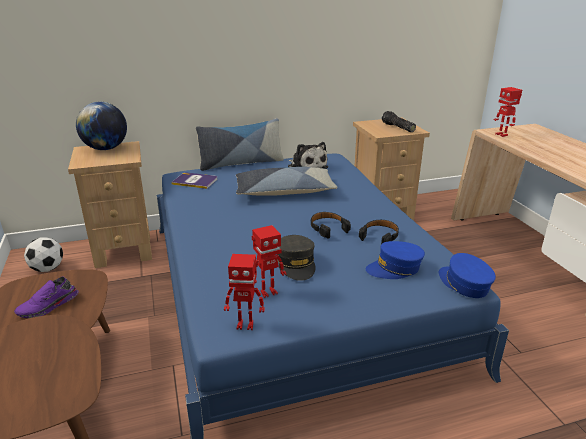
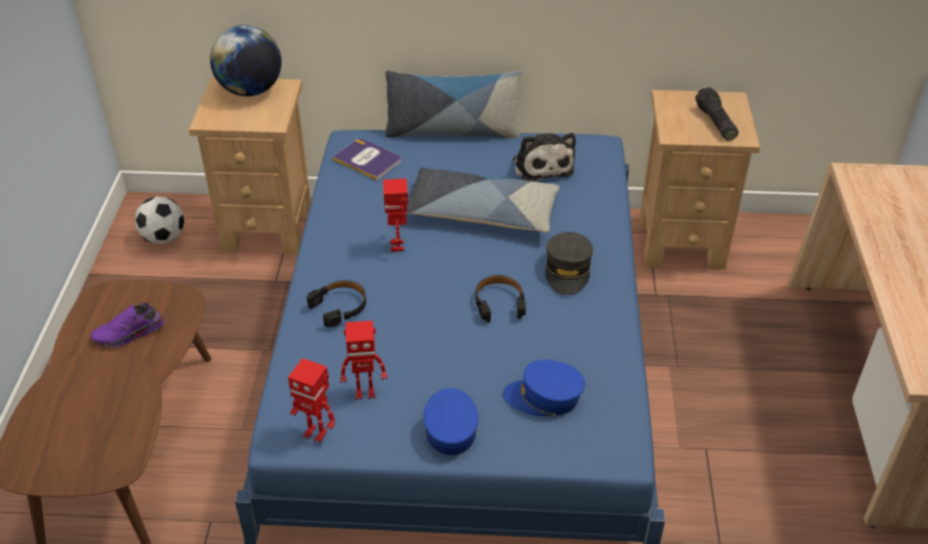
camera: 20 degrees right, 15 degrees up
grey cap [277,235,316,281] -> grey cap moved to [545,232,593,295]
black headphones [359,220,399,244] -> black headphones moved to [307,280,366,327]
blue cap [439,253,496,298] -> blue cap moved to [424,388,478,455]
toy robot [494,87,522,137] -> toy robot moved to [383,179,408,252]

